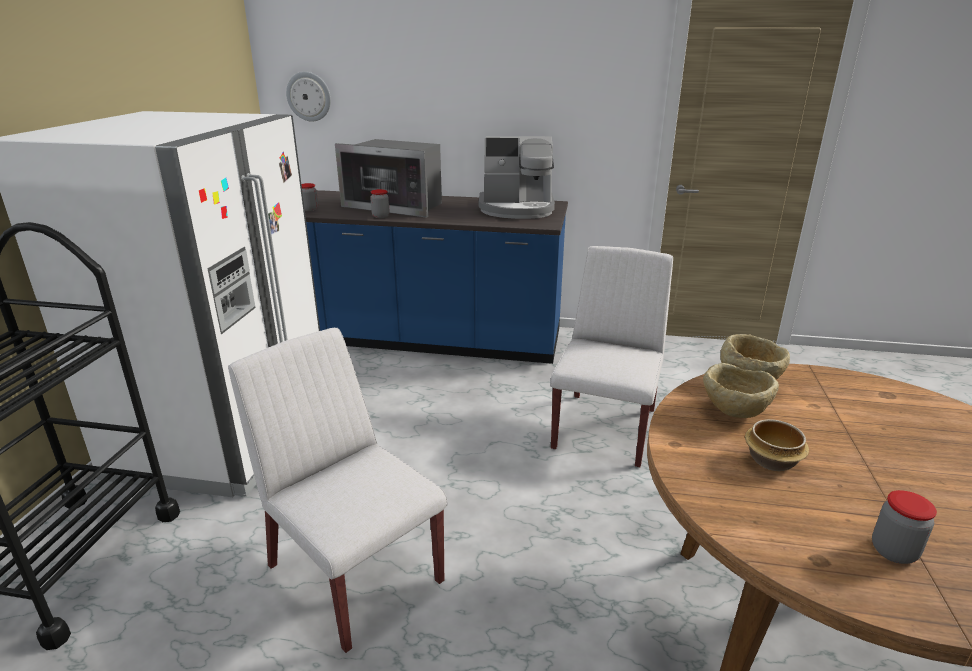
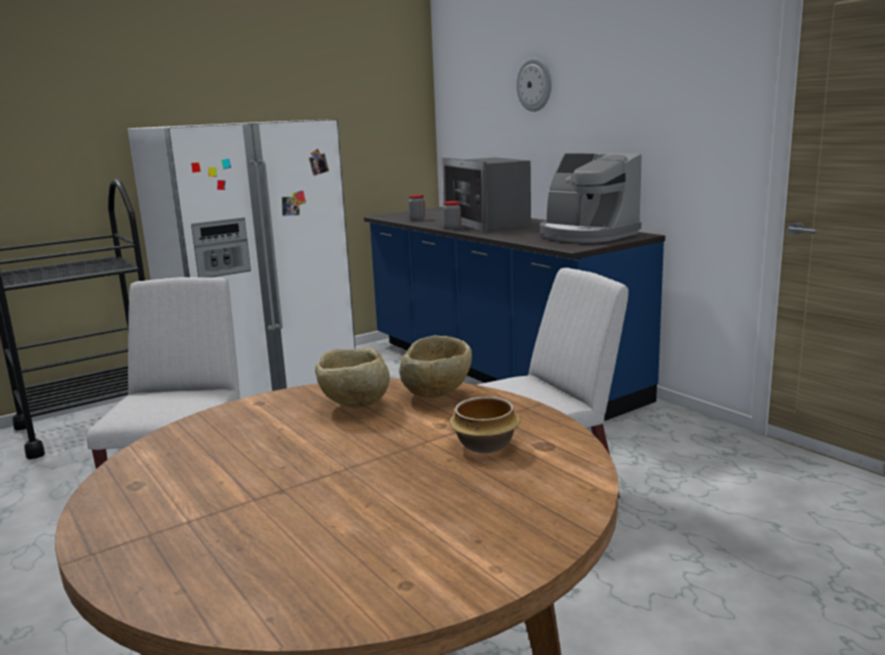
camera: 45 degrees right, 10 degrees down
wall clock [286,72,331,122] -> wall clock moved to [516,58,552,112]
bowl [745,419,809,471] -> bowl moved to [450,397,520,453]
jar [872,490,937,564] -> none

